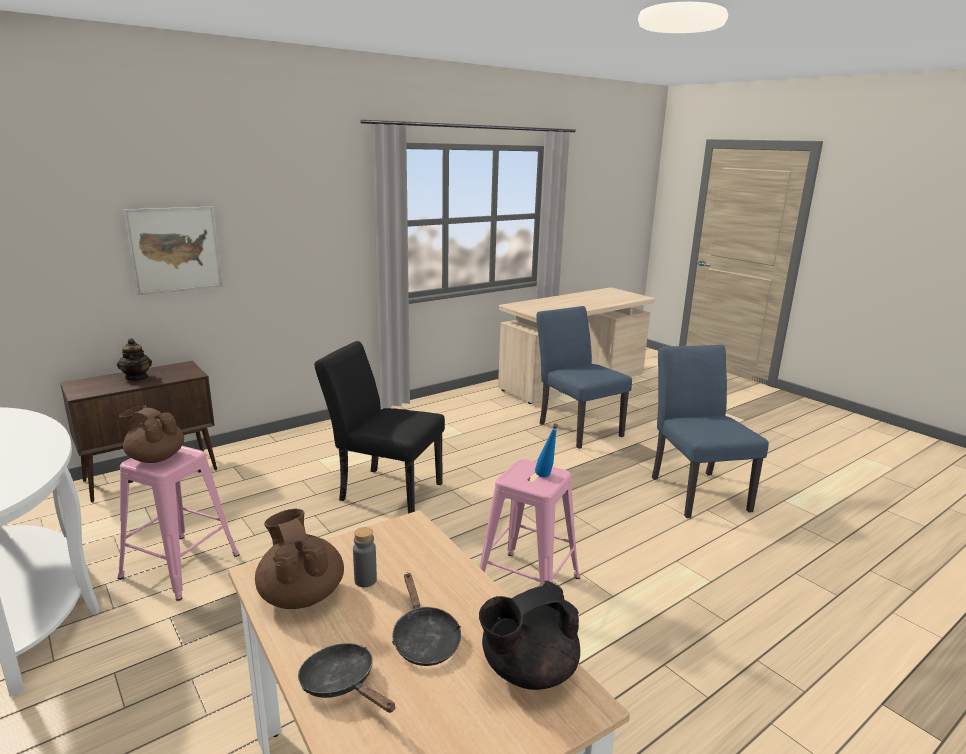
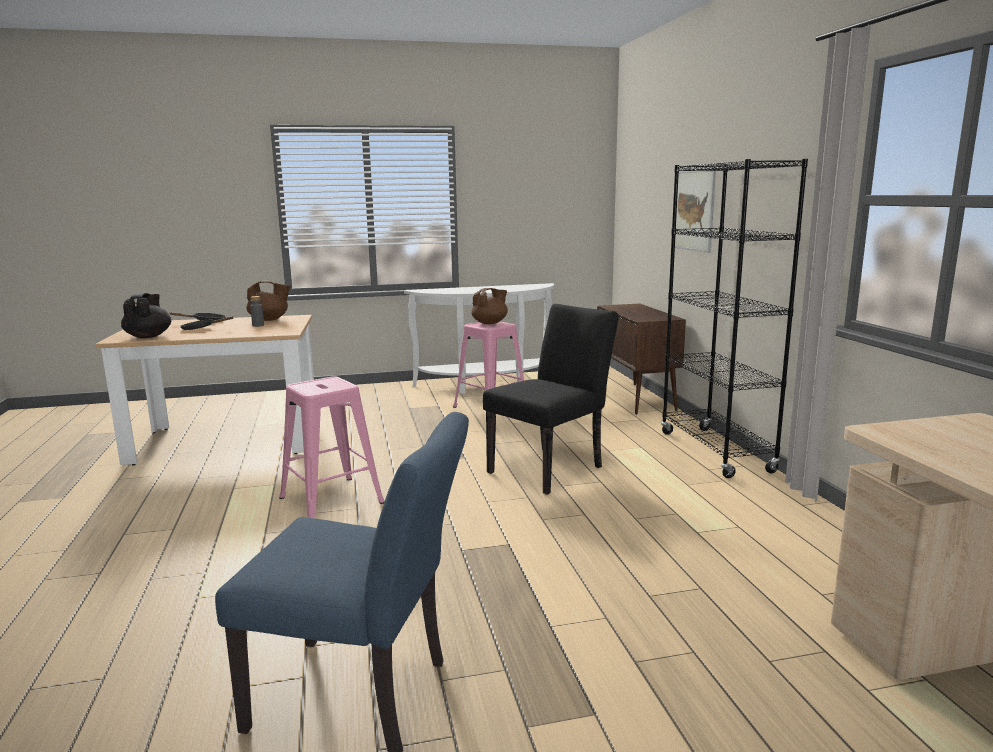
camera: 115 degrees right, 5 degrees down
teapot [117,338,152,381] -> none
blue bottle [535,424,558,477] -> none
blue chair [536,306,632,449] -> none
none -> black bookcase [661,159,808,478]

